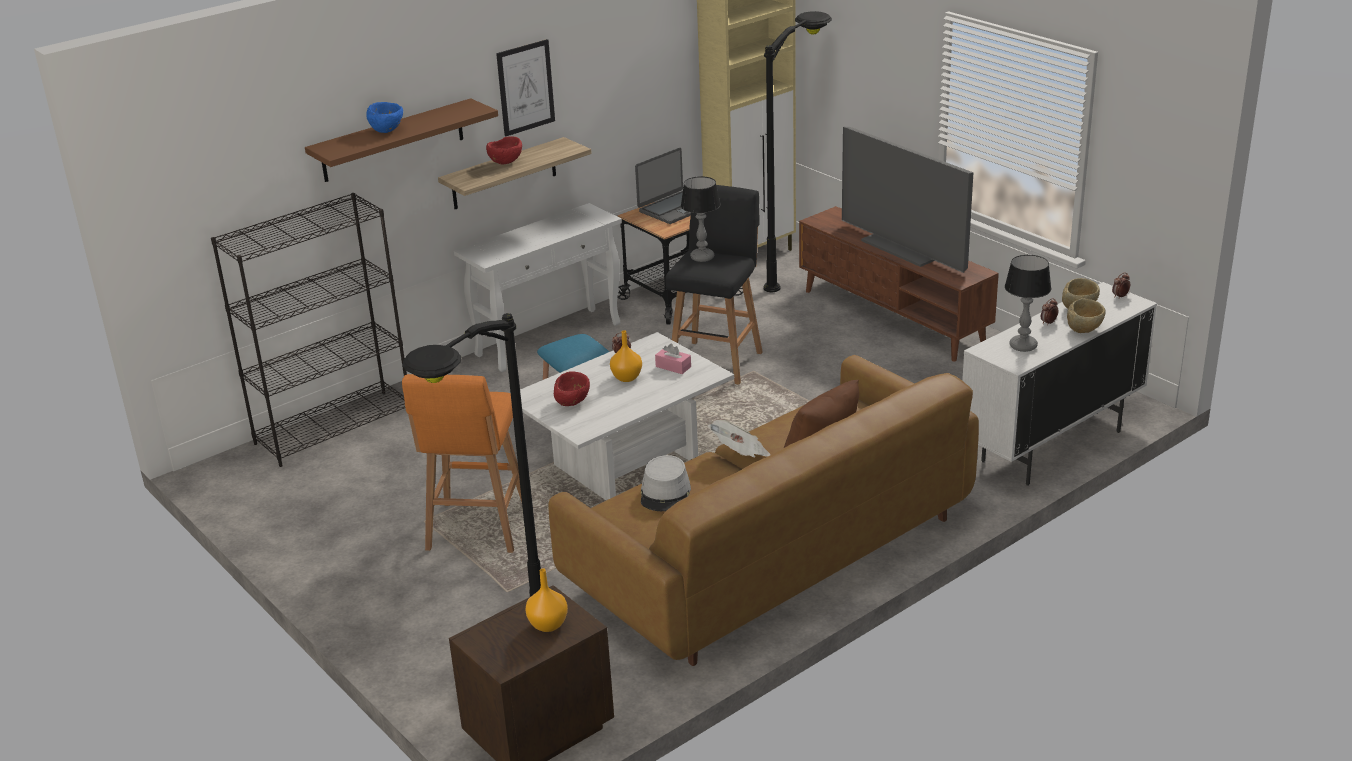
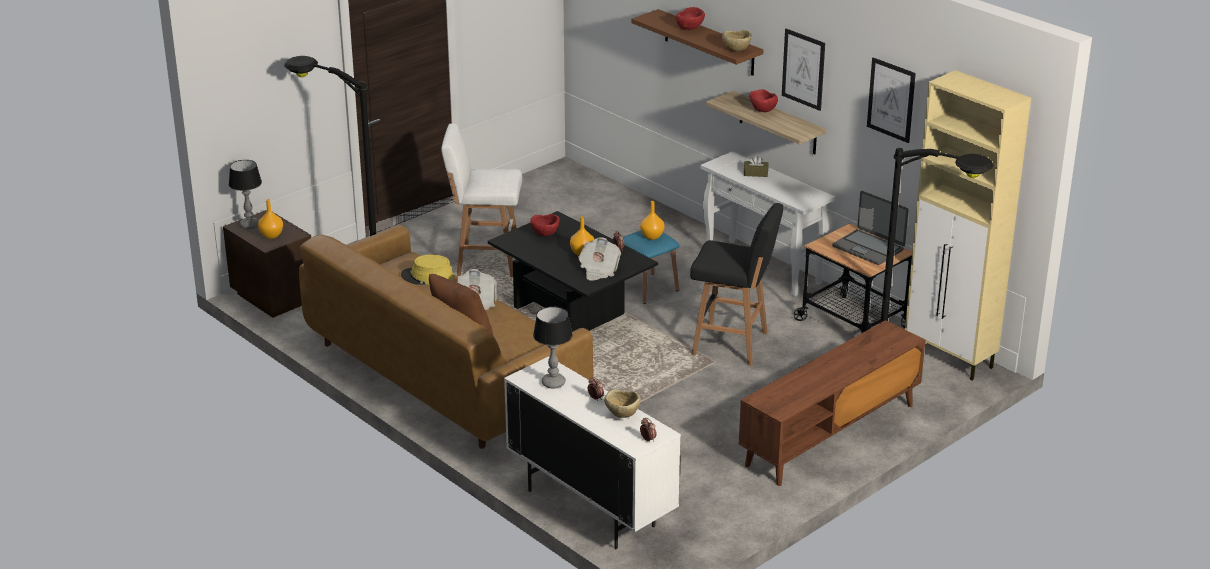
camera: 85 degrees right, 0 degrees up
black bookcase [211,193,407,467] -> none
blue bowl [366,102,403,133] -> red bowl [676,7,705,30]
orange stool [402,374,522,553] -> white stool [441,123,522,277]
white coffee table [520,332,734,500] -> black coffee table [488,211,658,332]
grey hat [641,455,691,511] -> yellow hat [401,255,454,285]
pink tissue box [655,343,691,374] -> newspaper [578,237,621,280]
table lamp [681,176,721,262] -> table lamp moved to [229,160,262,229]
television [842,127,974,273] -> none
beige bowl [1067,299,1106,333] -> beige bowl moved to [722,30,752,51]
none -> orange vase [640,201,664,240]
none -> brown tissue box [744,156,769,177]
none -> picture [867,57,916,143]

